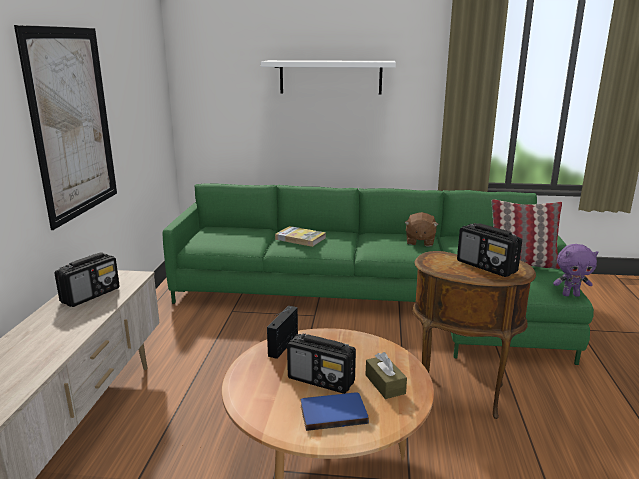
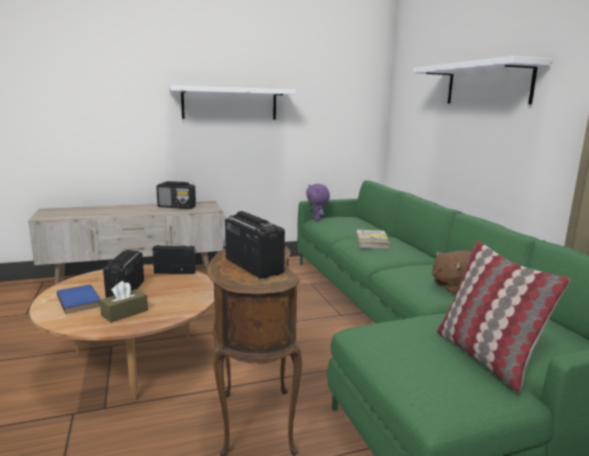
camera: 65 degrees right, 5 degrees down
picture [14,25,117,230] -> white shelf [169,85,296,120]
radio [457,223,522,277] -> radio turned 120 degrees clockwise [225,211,285,279]
purple plush toy [553,244,598,297] -> purple plush toy moved to [306,184,330,221]

